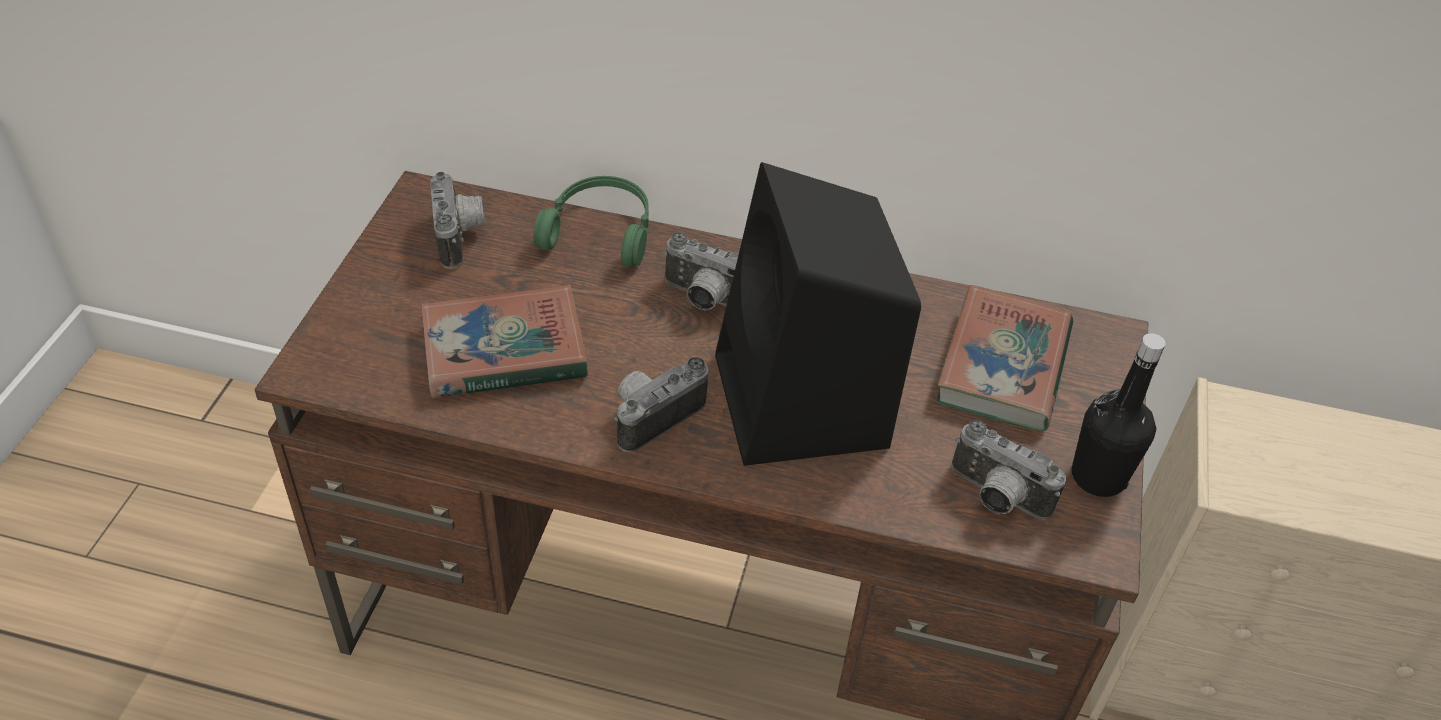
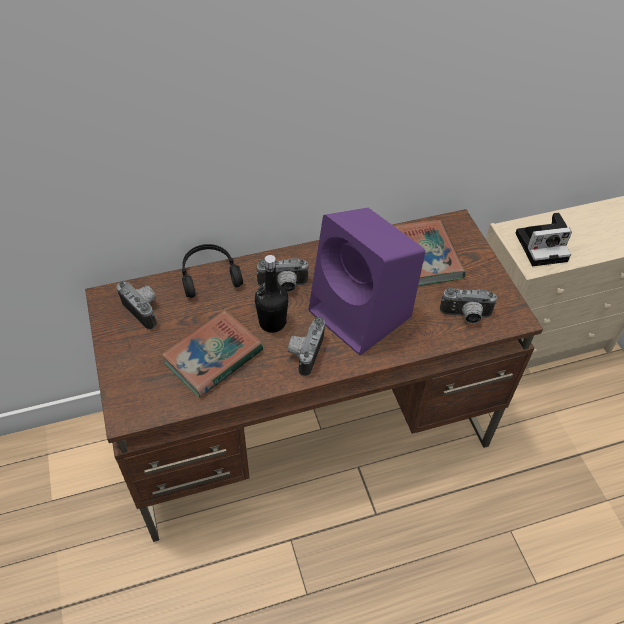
camera: 30 degrees left, 5 degrees up
green headphones [533,176,649,267] -> black headphones [182,244,243,298]
black speaker [715,162,921,466] -> purple speaker [308,208,425,356]
black bottle [1072,333,1166,497] -> black bottle moved to [255,255,289,333]
none -> camera [516,213,572,266]

